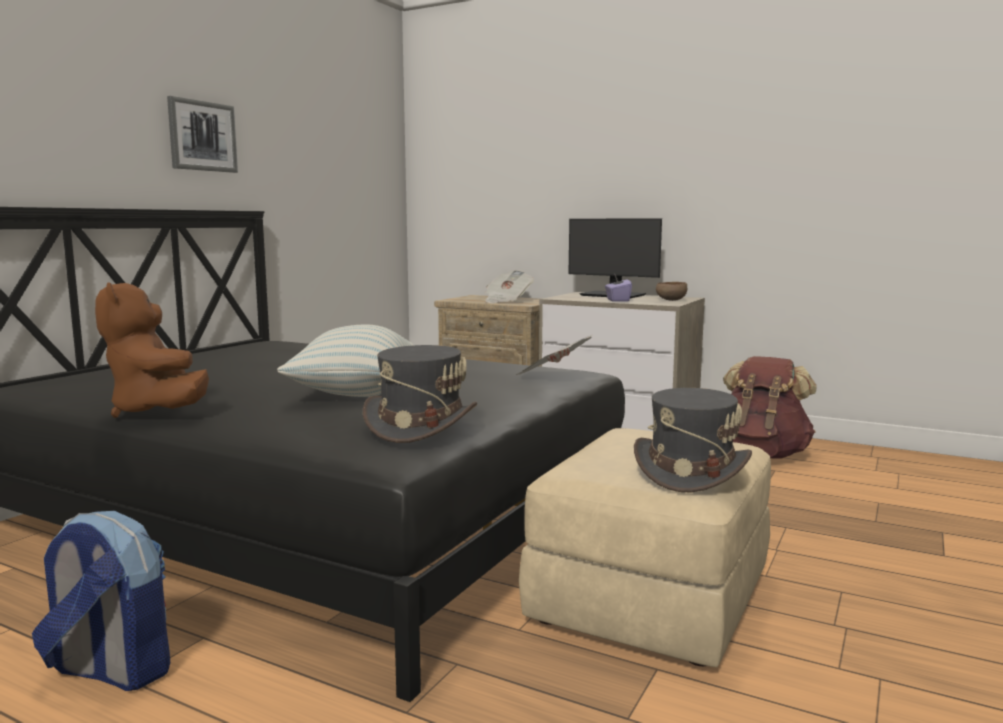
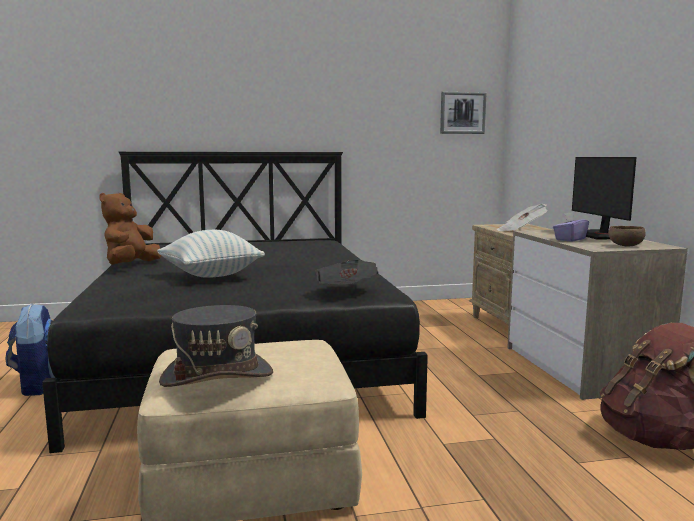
camera: 50 degrees right, 0 degrees up
picture [167,96,238,173] -> picture moved to [440,92,486,134]
grey hat [363,345,477,443] -> none

